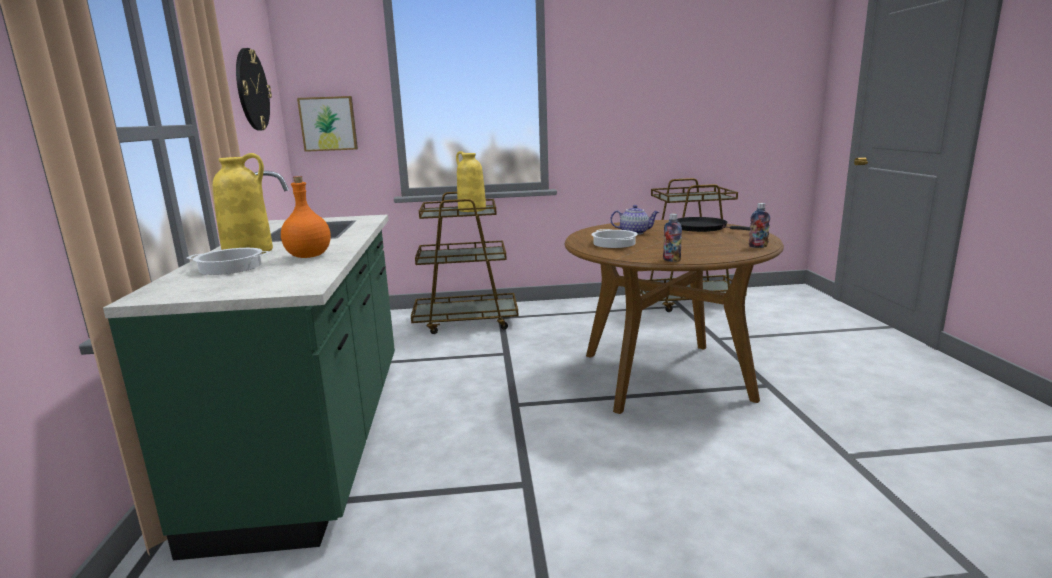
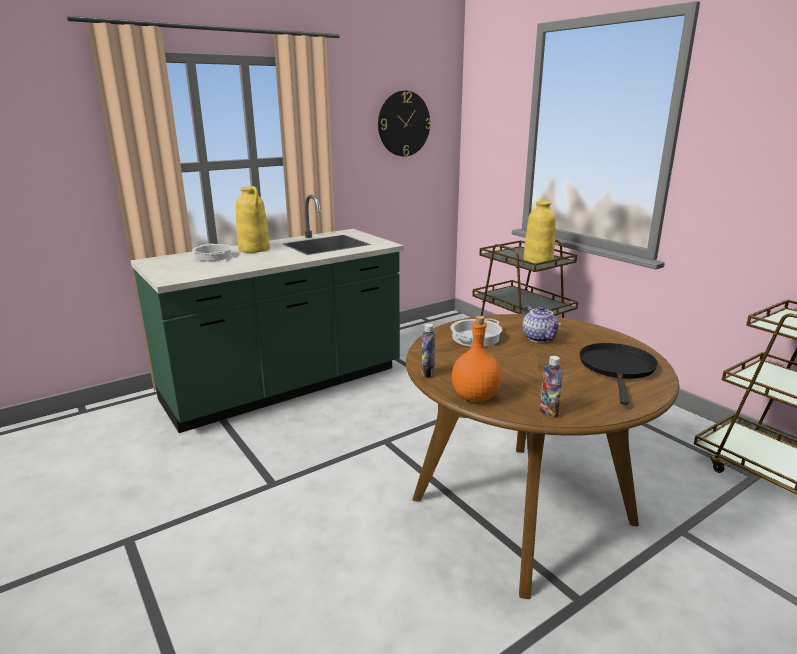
camera: 60 degrees right, 5 degrees up
orange bottle [281,176,331,258] -> orange bottle moved to [452,316,502,402]
picture [297,96,358,152] -> none

